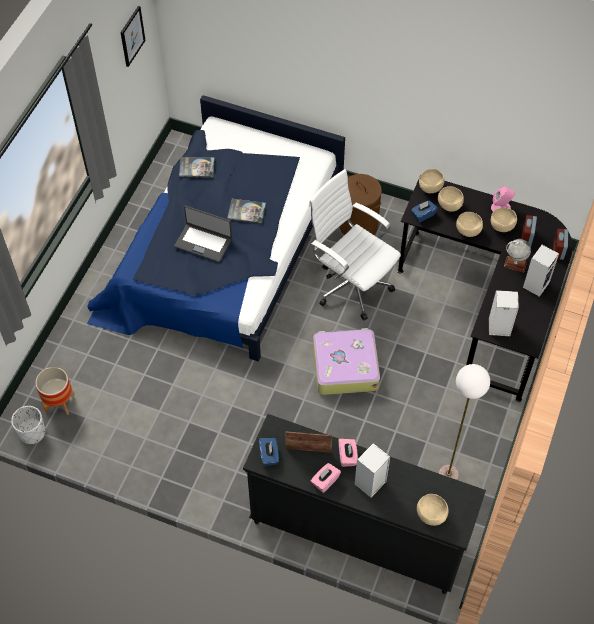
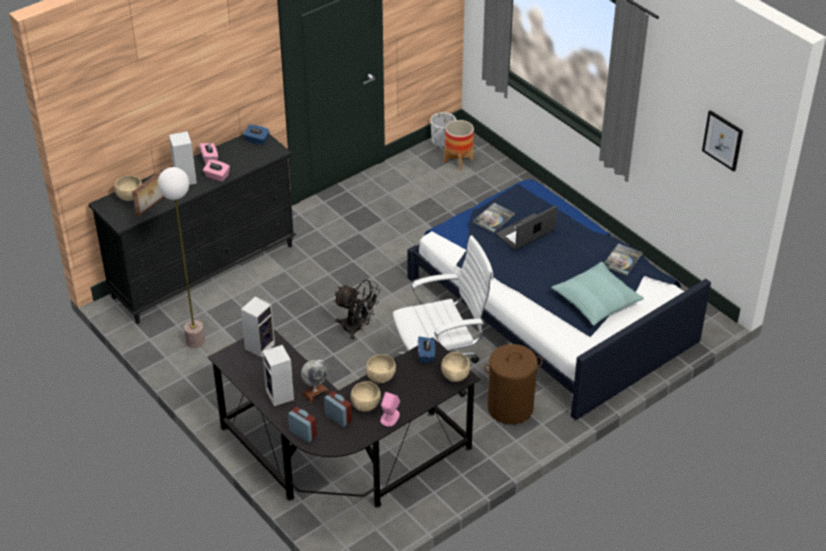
camera: 120 degrees right, 15 degrees down
book [227,199,266,224] -> book moved to [473,203,515,233]
picture frame [286,432,332,453] -> picture frame moved to [132,171,164,217]
suitcase [313,328,380,395] -> black fan [333,279,380,339]
beige bowl [438,186,464,212] -> none
none -> pillow [551,262,644,326]

